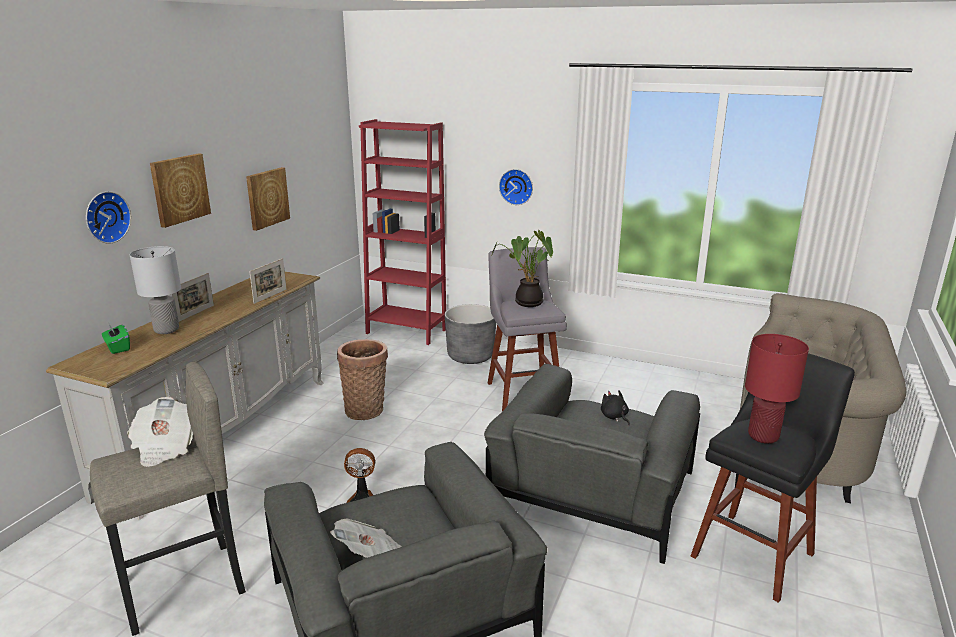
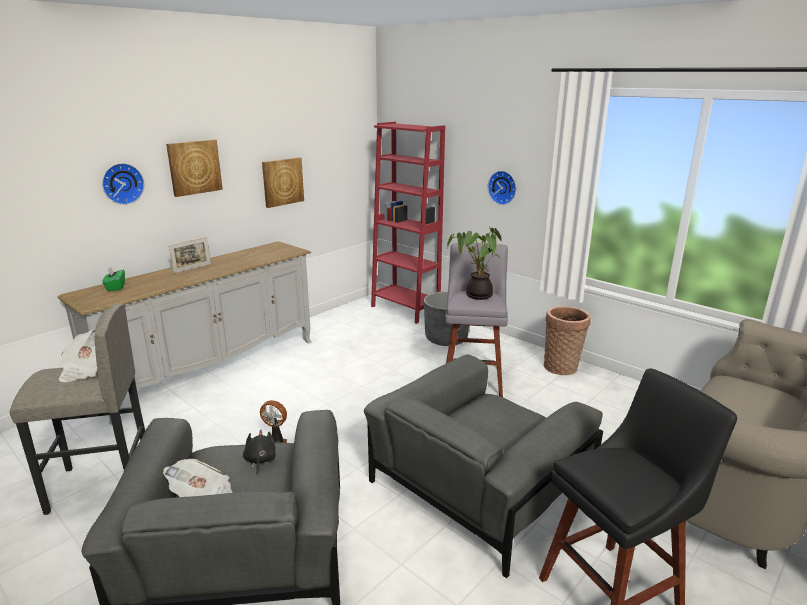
camera: 20 degrees right, 0 degrees up
grey table lamp [129,246,181,334] -> none
picture frame [249,258,286,304] -> none
basket [337,339,388,420] -> basket moved to [544,306,591,375]
black plush toy [601,390,630,425] -> black plush toy moved to [243,430,276,475]
red table lamp [745,334,809,444] -> none

